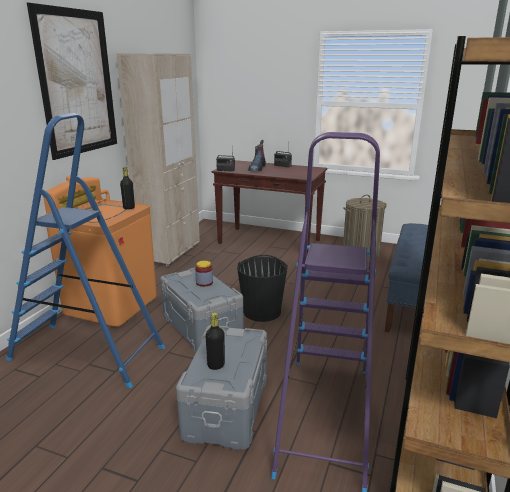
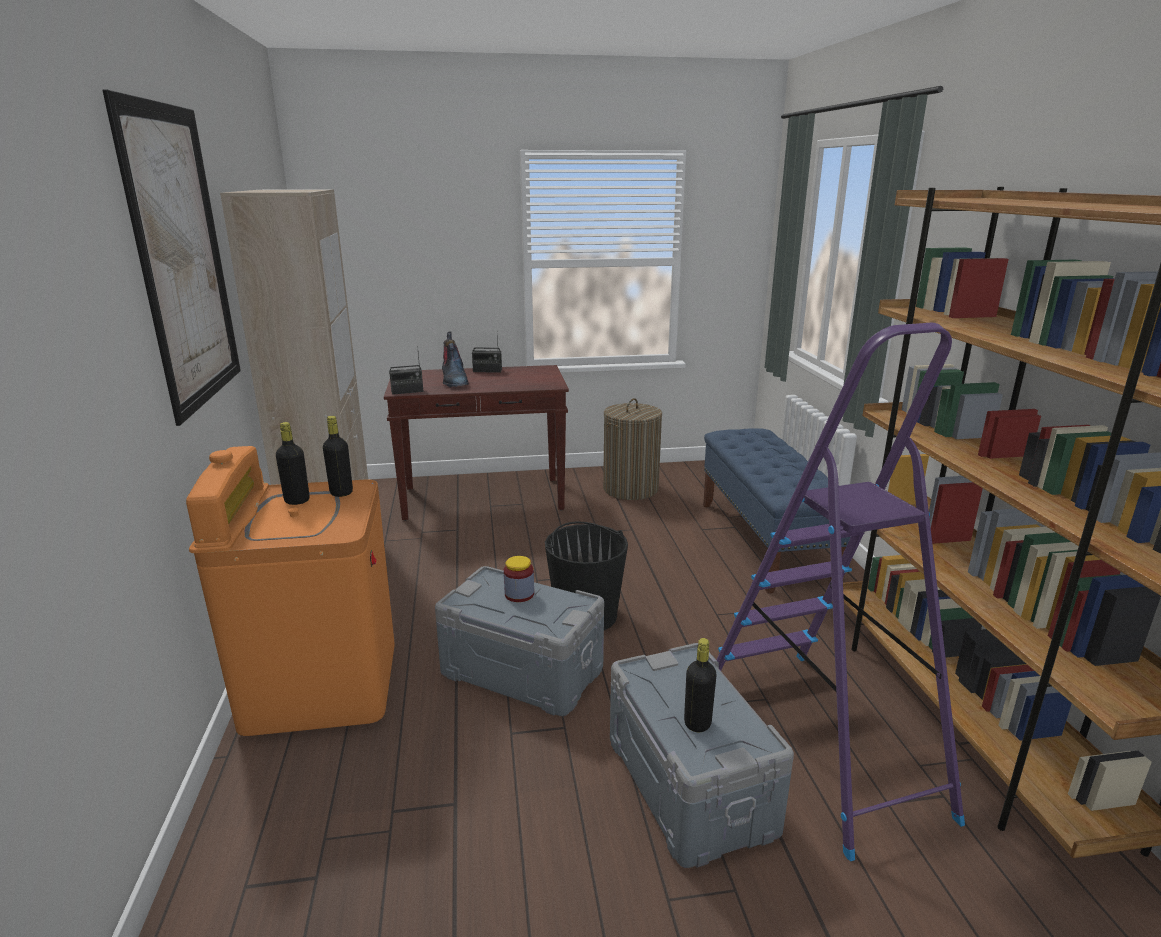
camera: 30 degrees left, 0 degrees up
blue step ladder [6,113,165,388] -> none
none -> black bottle [276,422,309,505]

